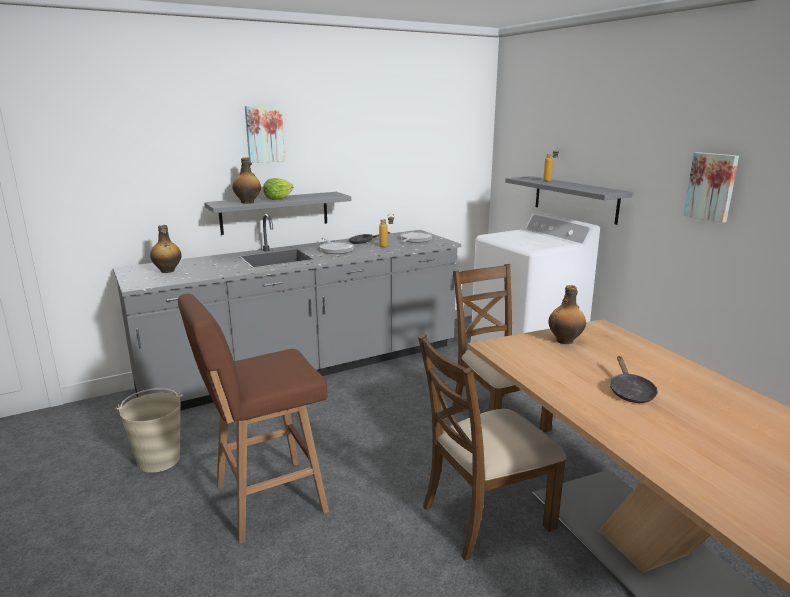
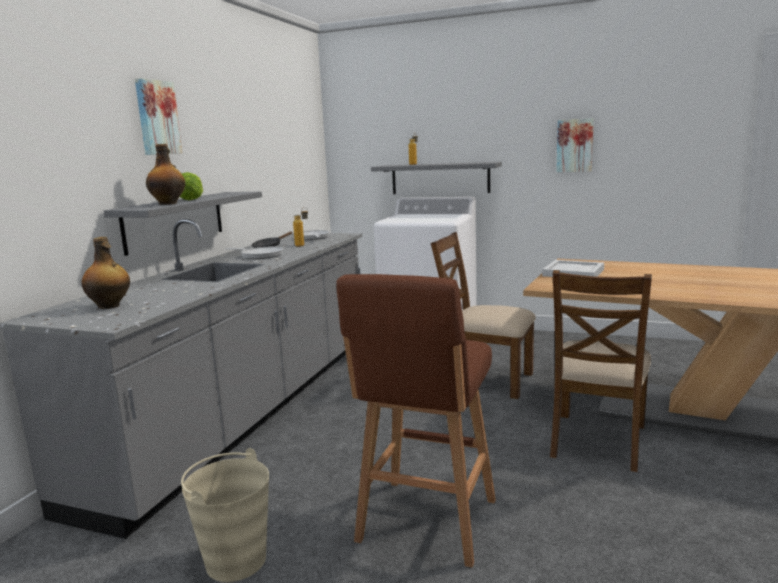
camera: 40 degrees left, 5 degrees down
bottle [548,285,586,344] -> white tray [542,260,604,277]
black frying pan [610,356,657,403] -> none

